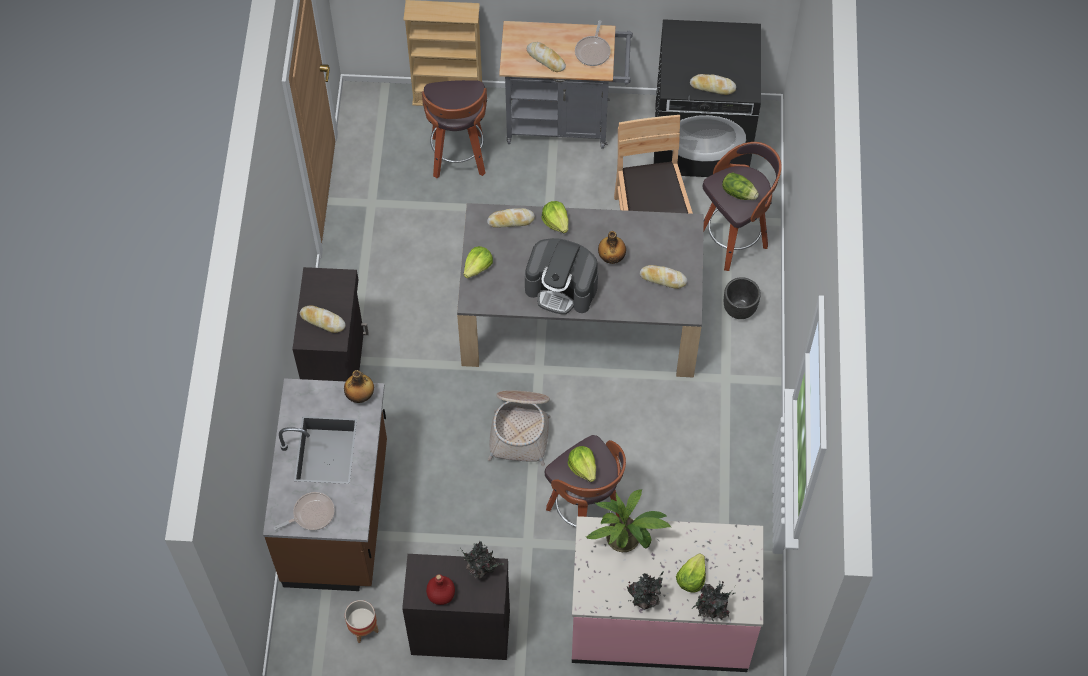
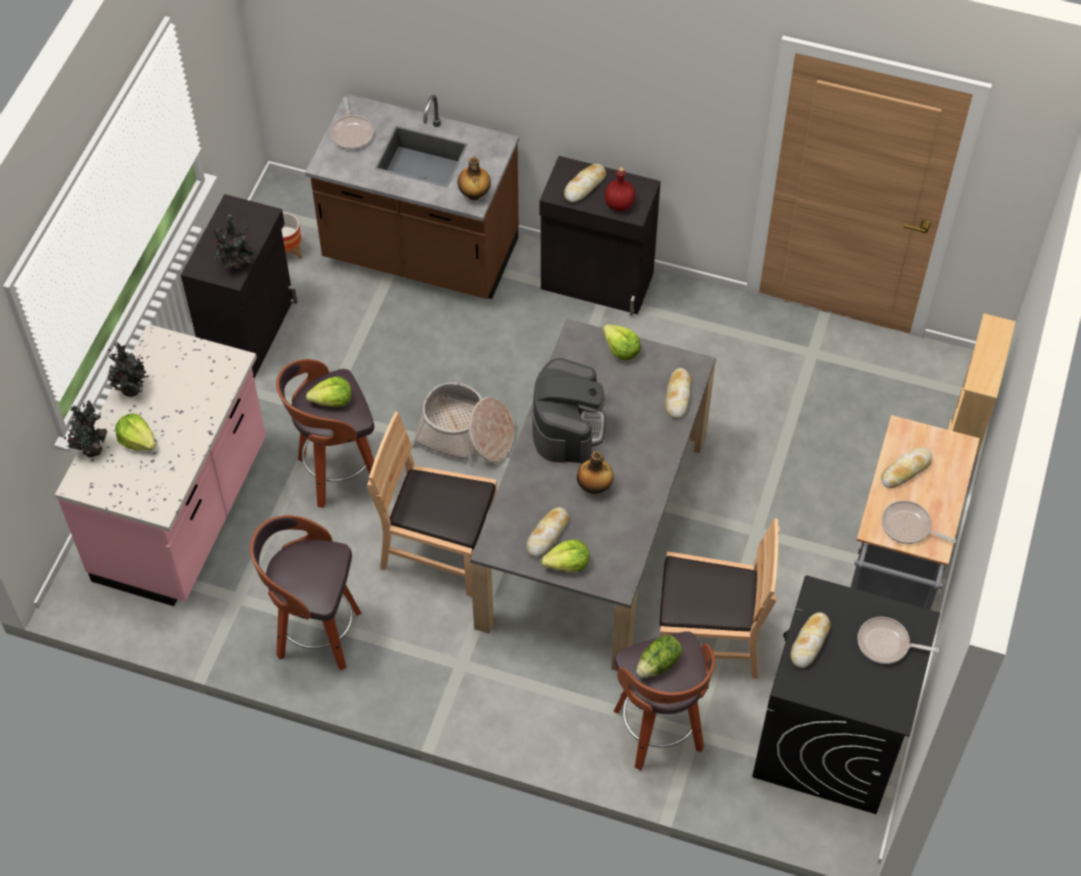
camera: 105 degrees right, 5 degrees down
stool [422,80,487,179] -> stool moved to [250,515,361,671]
red bottle [426,574,455,605] -> red bottle moved to [605,167,635,211]
coffee machine [525,238,598,315] -> coffee machine turned 150 degrees clockwise [532,358,606,464]
lettuce [541,201,569,233] -> lettuce moved to [541,539,590,572]
potted plant [586,490,672,552] -> none
black planter [724,277,761,319] -> none
none -> brown chair [367,412,497,597]
none -> frying pan [857,617,939,664]

